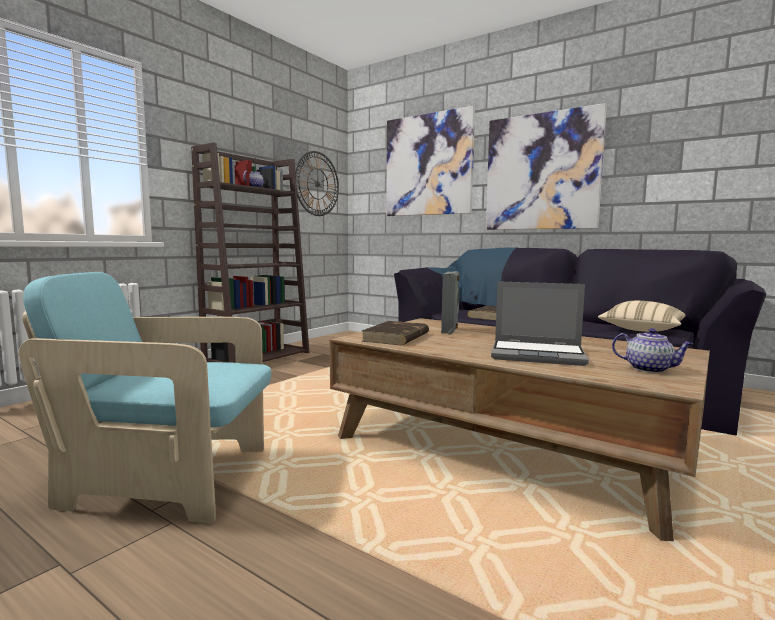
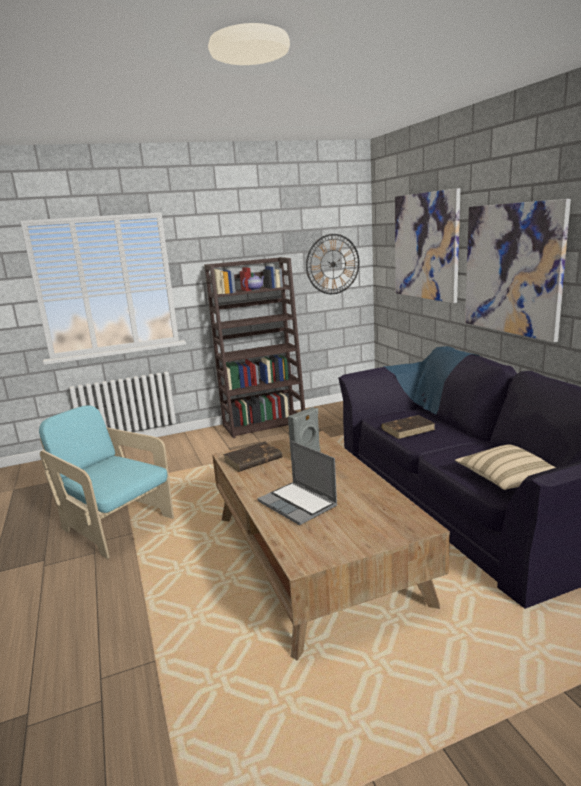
camera: 35 degrees right, 10 degrees up
teapot [612,328,693,373] -> none

